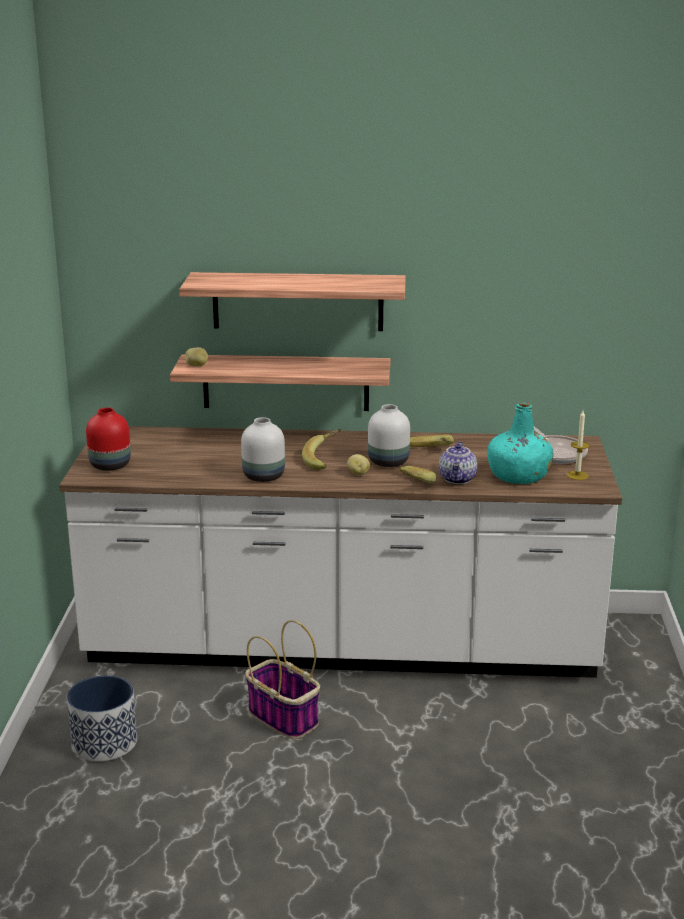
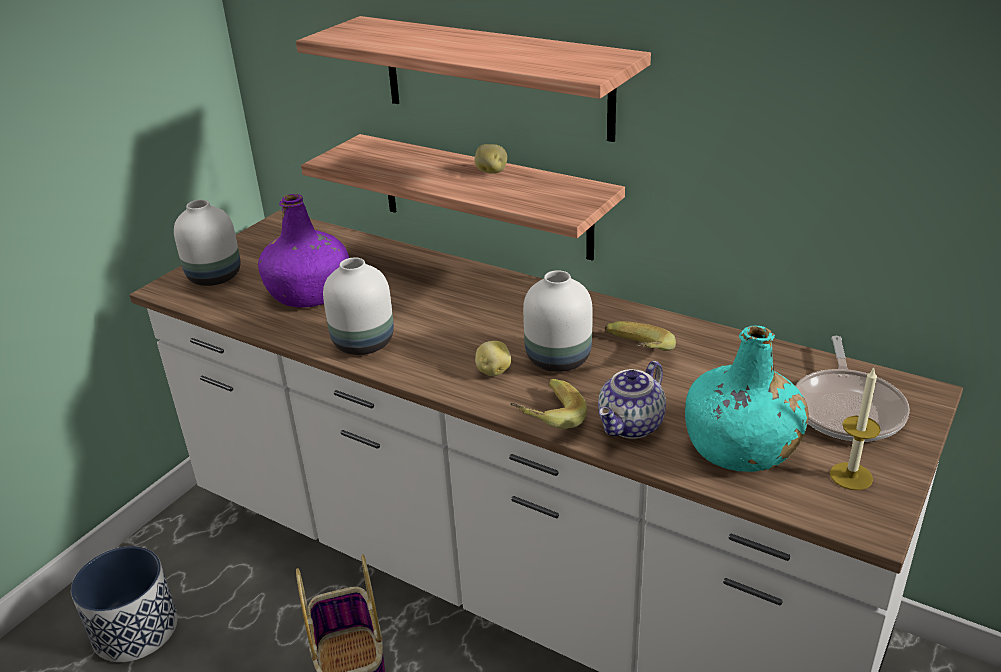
camera: 30 degrees right, 10 degrees up
red vase [86,407,131,471] -> white vase [174,200,241,286]
potato [185,347,208,366] -> potato moved to [475,144,507,174]
banana [302,429,342,470] -> none
none -> purple bottle [258,194,349,308]

